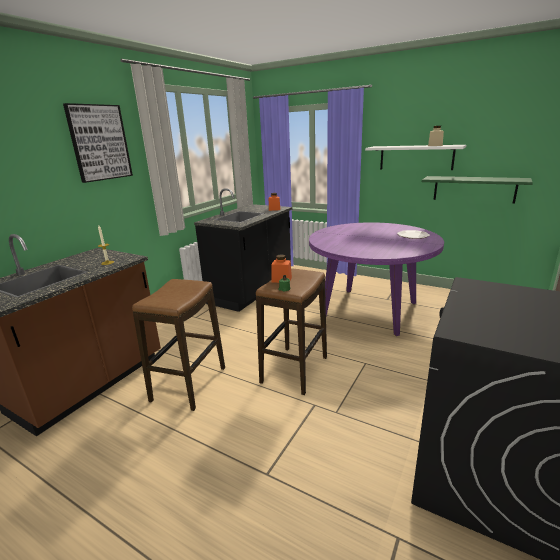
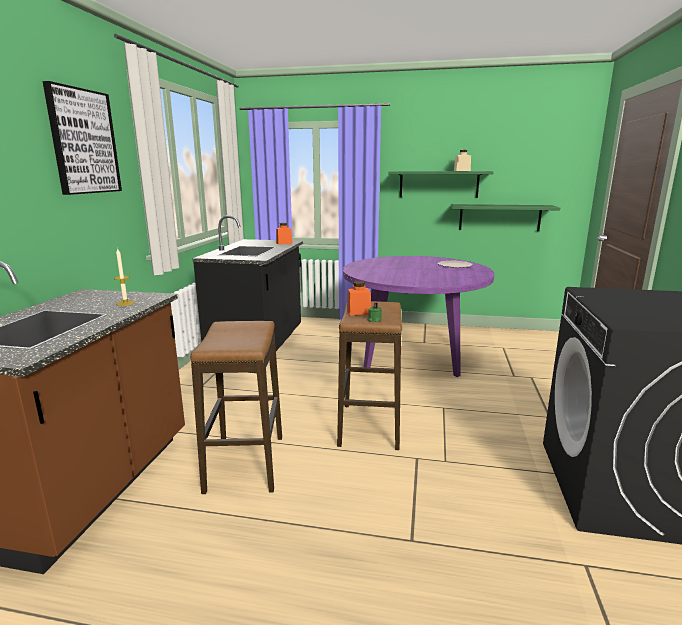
camera: 20 degrees left, 5 degrees down
white shelf [365,145,466,170] -> green shelf [388,171,494,198]

